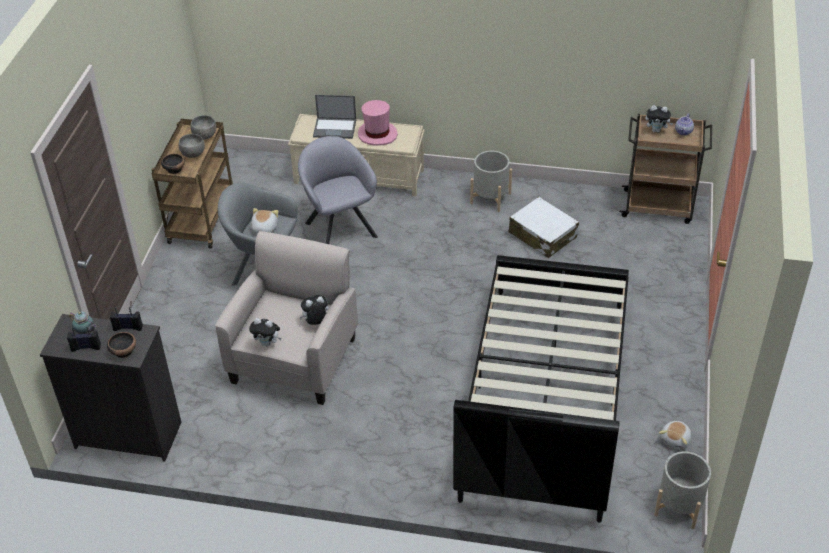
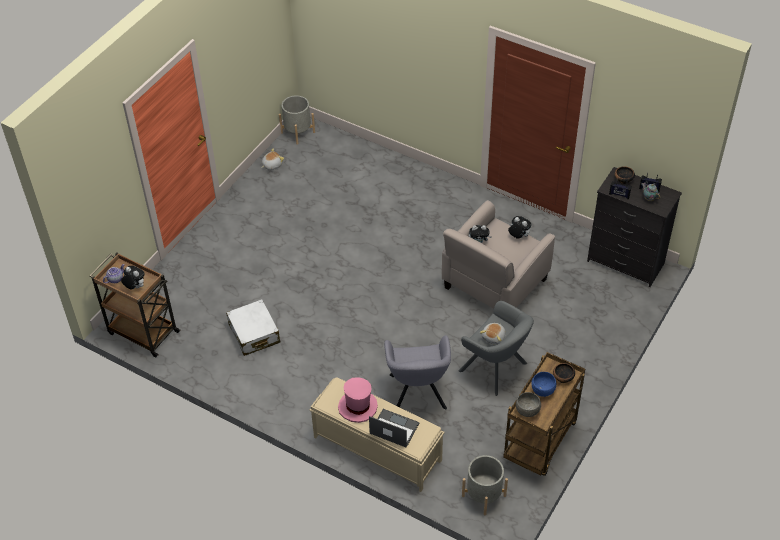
camera: 160 degrees left, 5 degrees up
grey bowl [179,134,205,158] -> blue bowl [531,372,556,397]
black bed [453,255,629,523] -> none
grey planter [470,151,512,212] -> grey planter moved to [462,455,508,516]

